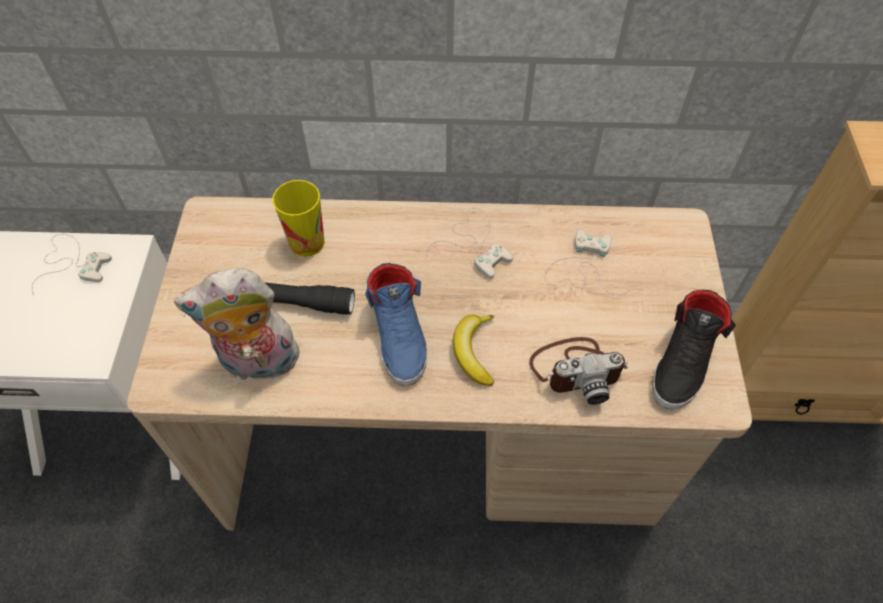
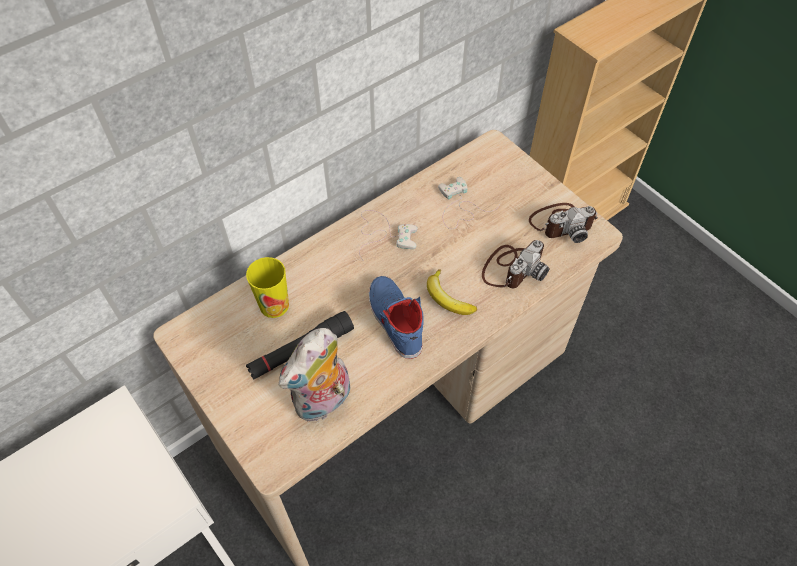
camera: 40 degrees left, 0 degrees up
white game controller [32,234,112,295] -> none
blue shoe [365,263,427,386] -> blue shoe turned 150 degrees counterclockwise [369,276,424,359]
black shoe [652,290,736,409] -> camera [529,203,598,243]

